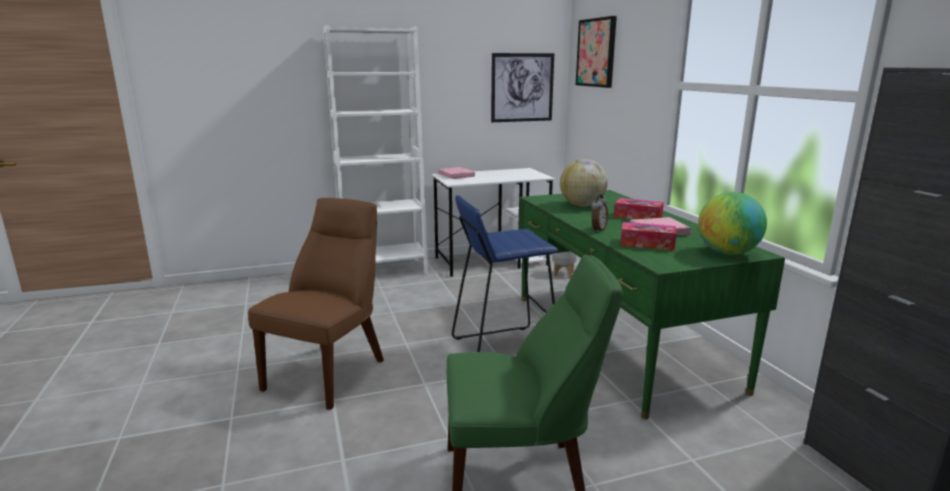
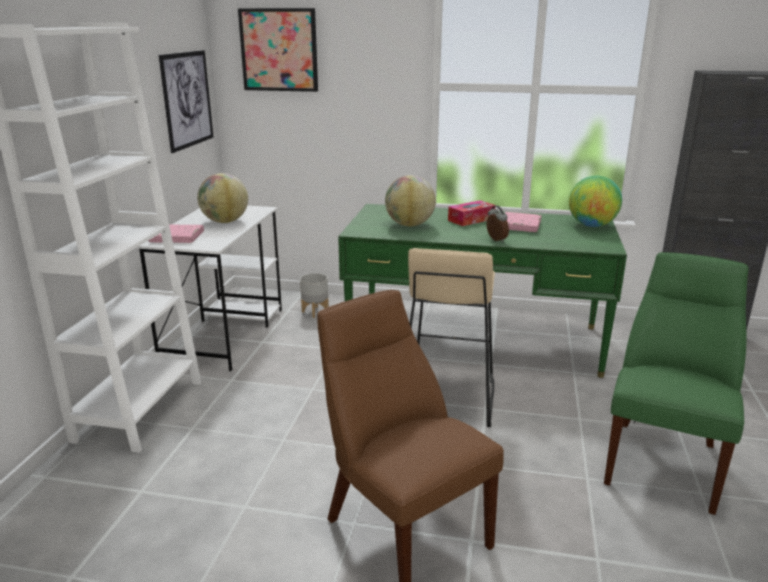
camera: 60 degrees left, 5 degrees up
blue stool [452,195,558,352] -> beige stool [408,248,495,427]
tissue box [620,222,677,251] -> none
none -> globe [197,173,248,223]

